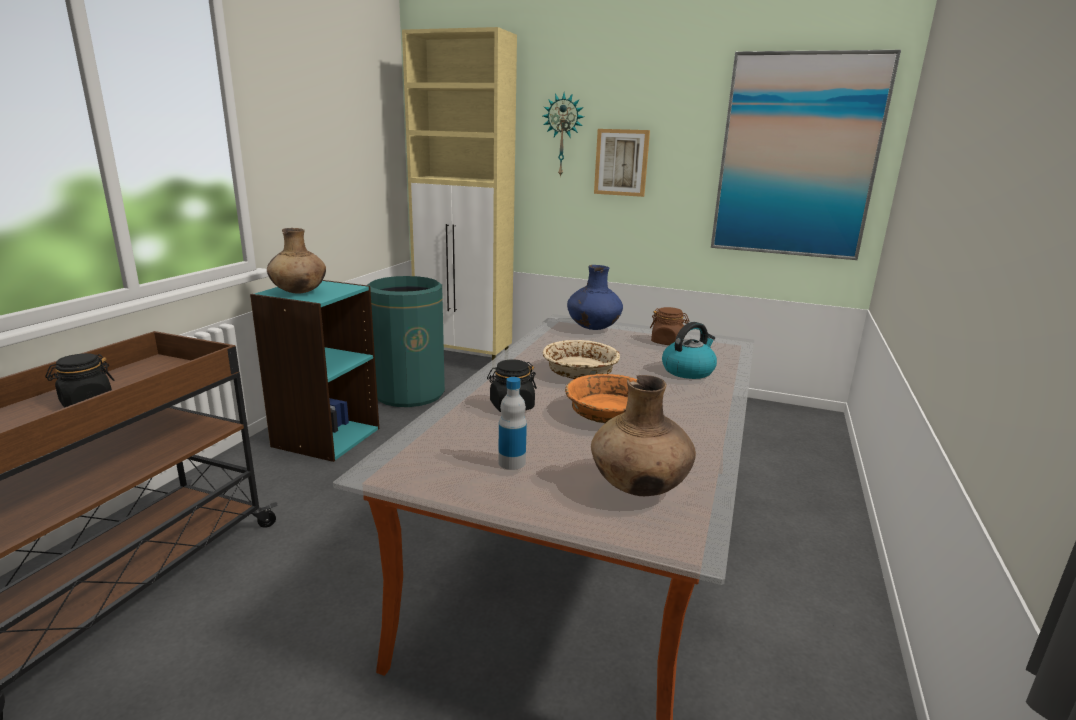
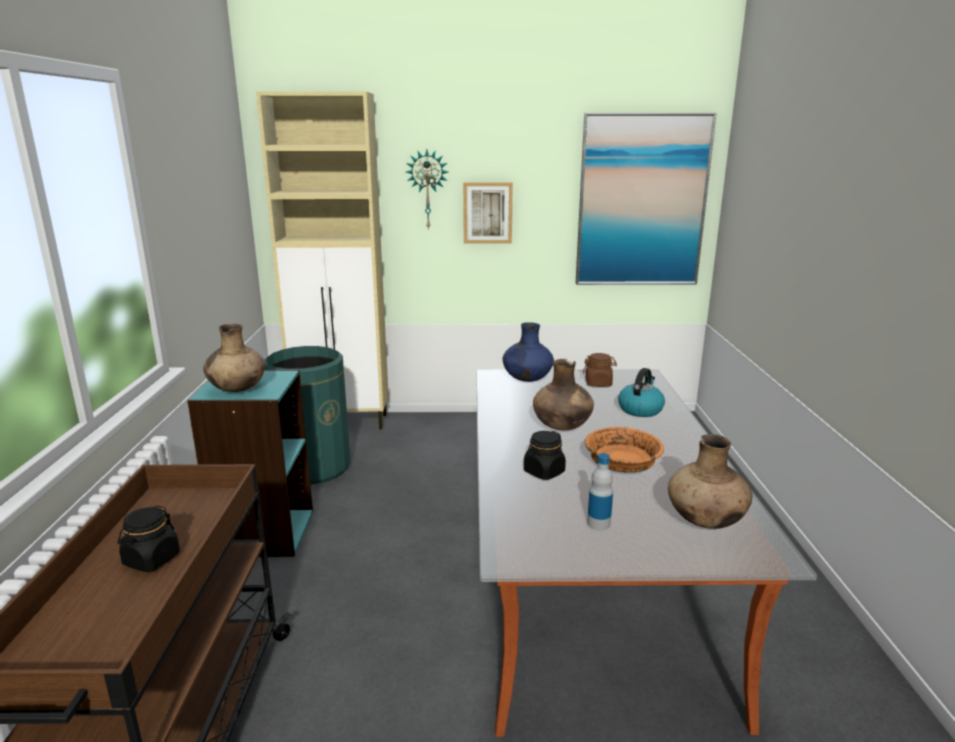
camera: 20 degrees left, 0 degrees up
beige bowl [543,340,620,379] -> brown vase [533,359,594,430]

